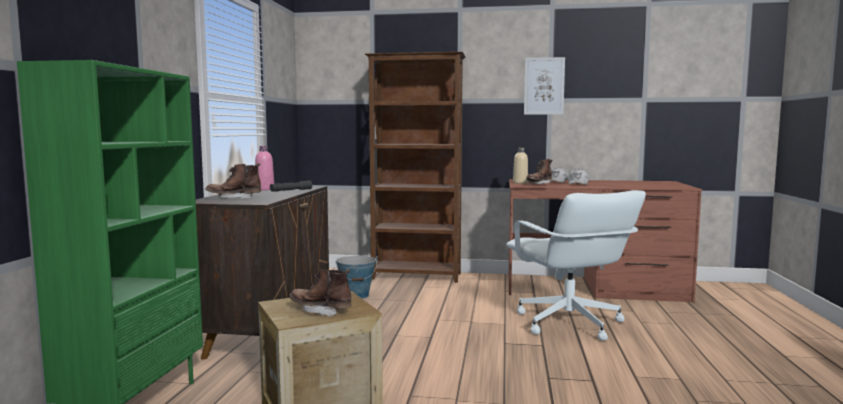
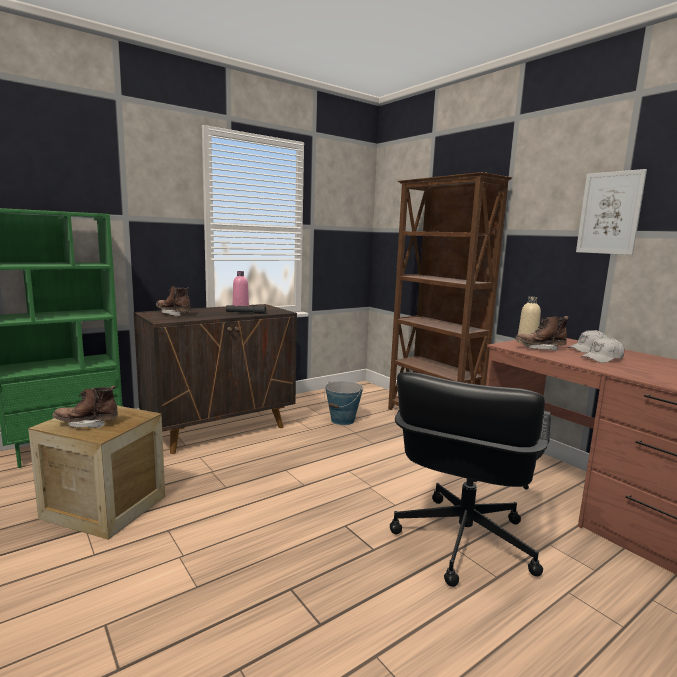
camera: 45 degrees right, 5 degrees up
brown boot [289,269,352,317] -> brown boot turned 75 degrees counterclockwise [52,386,118,428]
white office chair [506,190,646,341] -> black office chair [390,372,551,587]

